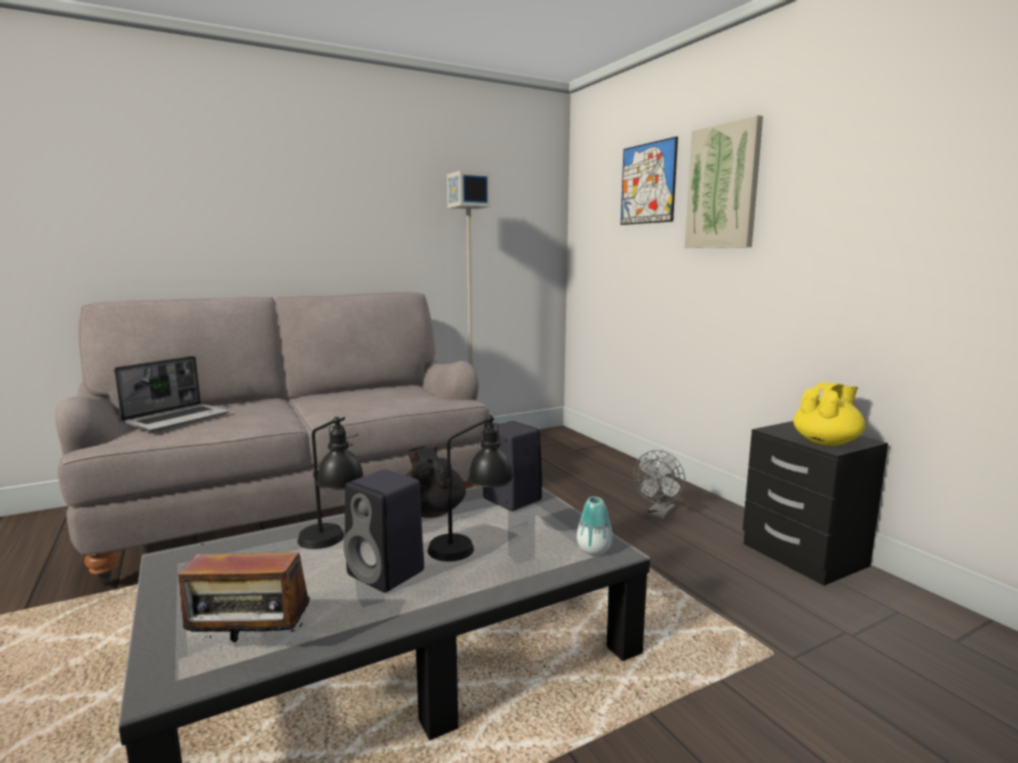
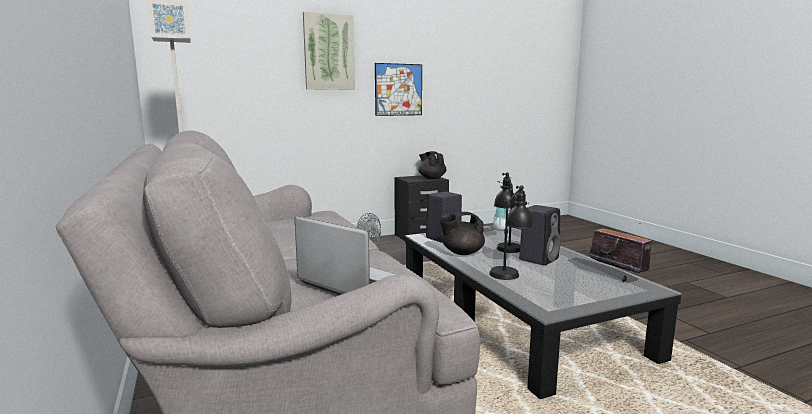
camera: 85 degrees left, 0 degrees up
radio [178,544,310,648] -> radio turned 45 degrees counterclockwise [589,223,652,282]
picture [621,136,678,225] -> picture moved to [375,63,422,116]
yellow teapot [793,382,866,446] -> black teapot [418,151,447,179]

